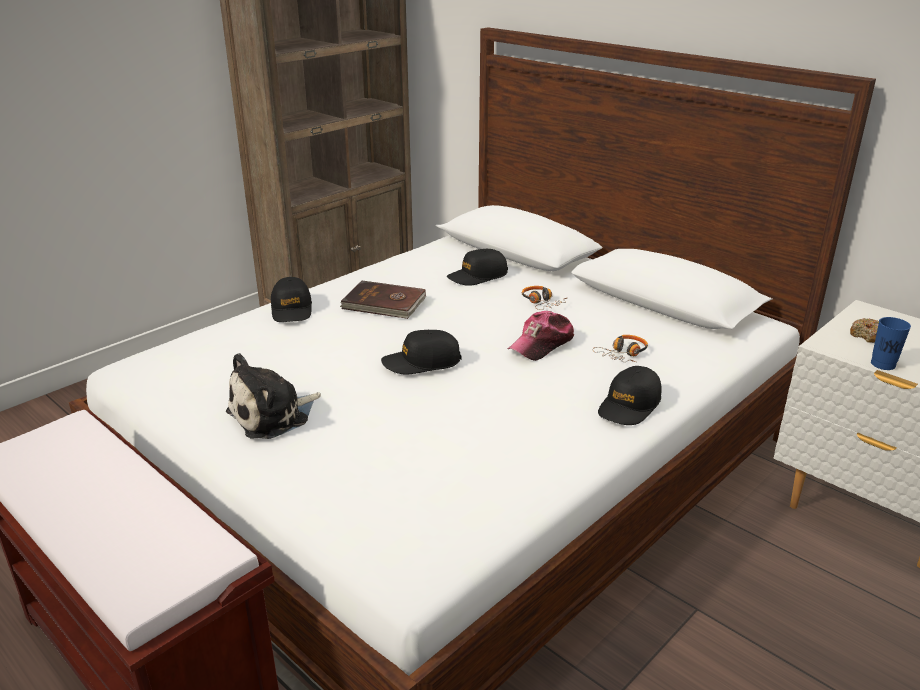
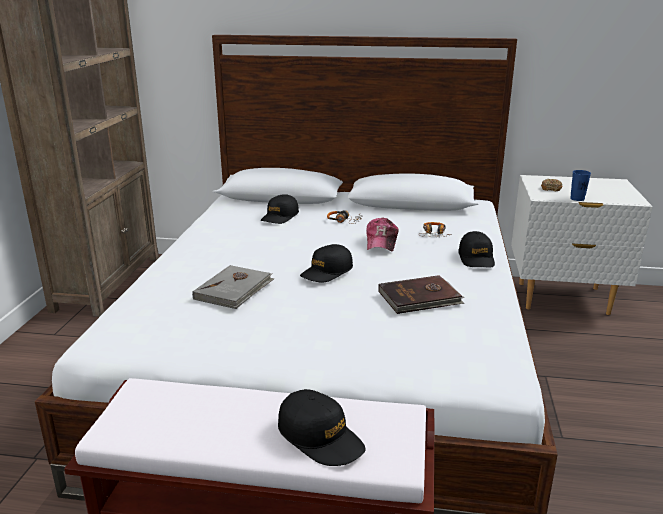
camera: 35 degrees left, 5 degrees down
plush toy [226,353,321,439] -> none
black cap [271,277,312,322] -> black cap moved to [278,389,366,466]
brown book [340,281,426,319] -> brown book moved to [378,275,465,314]
none -> grey book [192,265,275,309]

